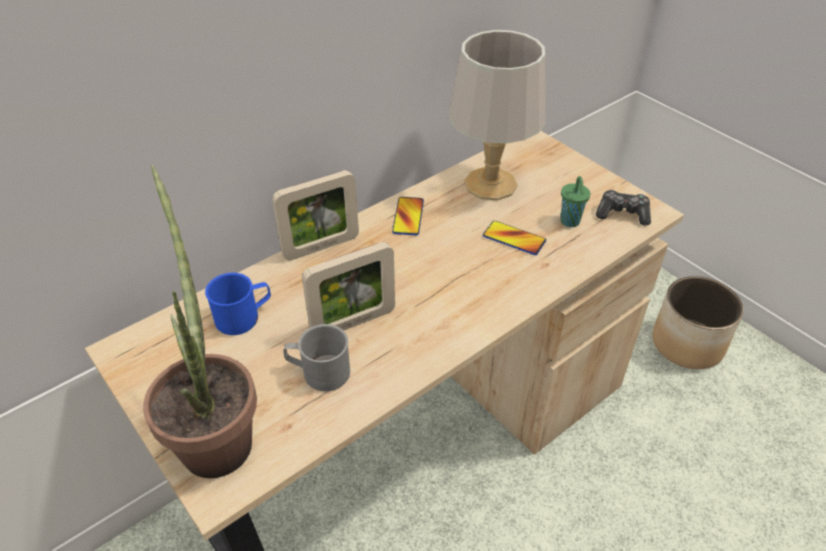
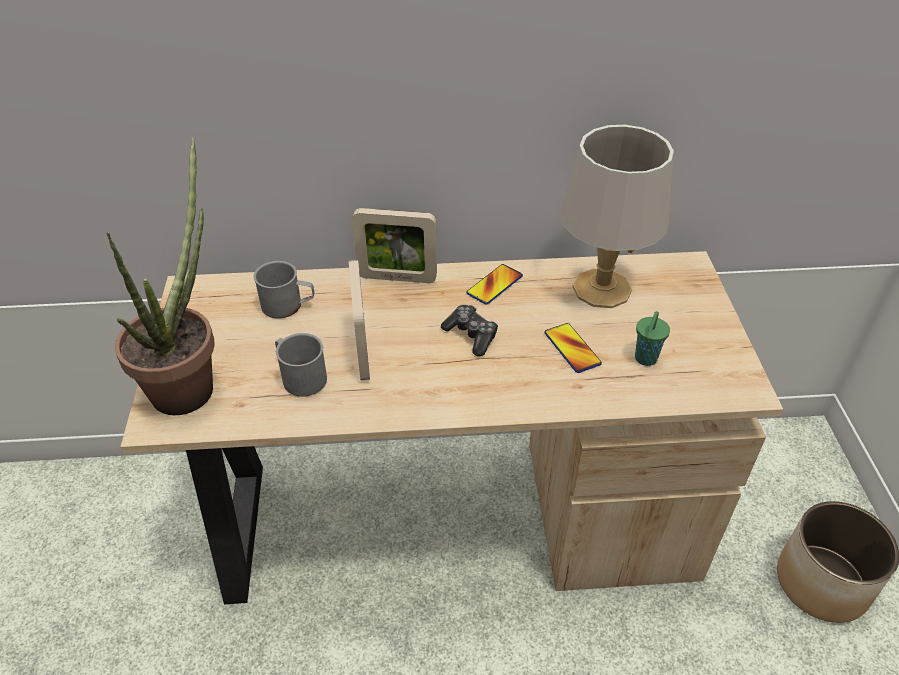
camera: 35 degrees right, 0 degrees up
blue mug [205,273,271,335] -> grey mug [254,261,314,318]
picture frame [302,242,395,331] -> picture frame turned 75 degrees clockwise [349,260,370,380]
game controller [596,190,651,226] -> game controller moved to [441,305,498,356]

